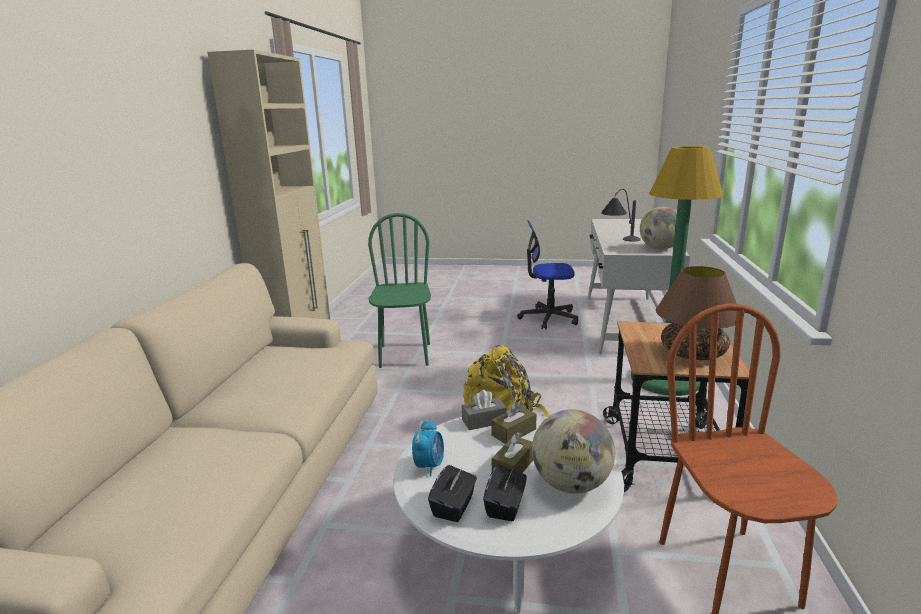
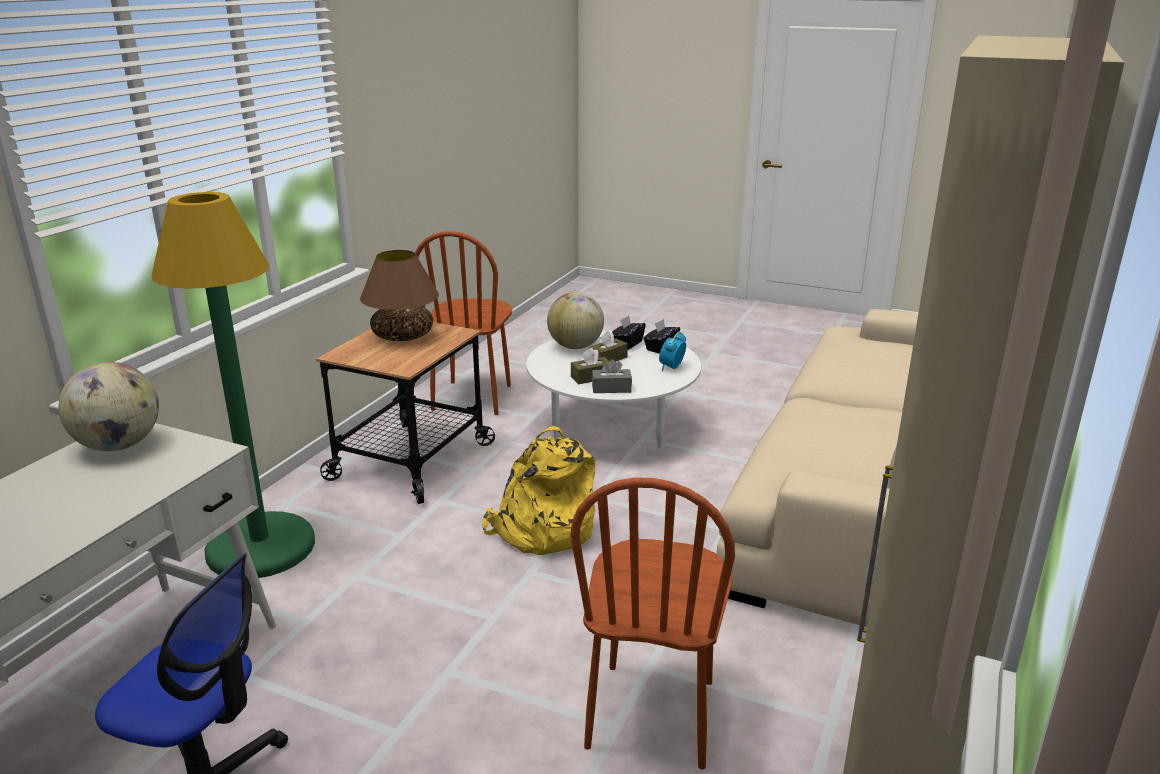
camera: 165 degrees left, 5 degrees up
green chair [368,213,431,368] -> brown chair [570,477,735,769]
table lamp [601,189,640,242] -> none

